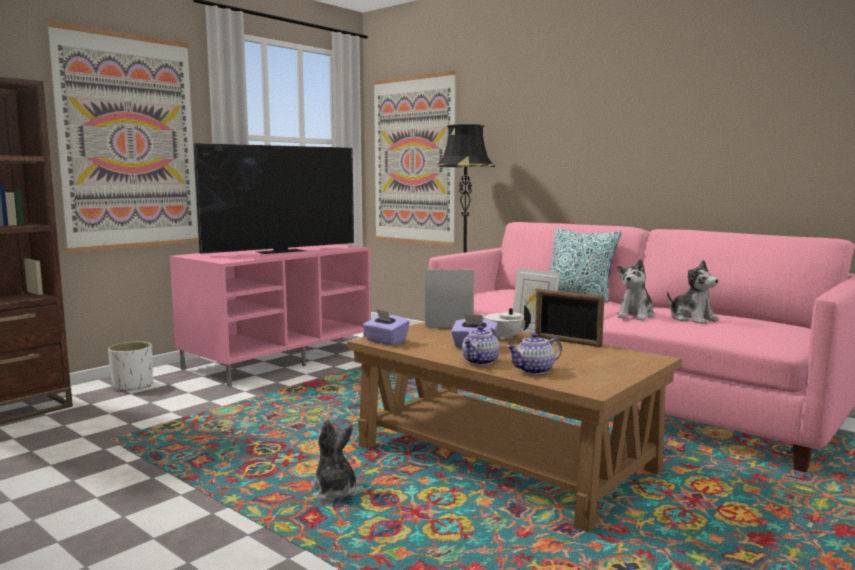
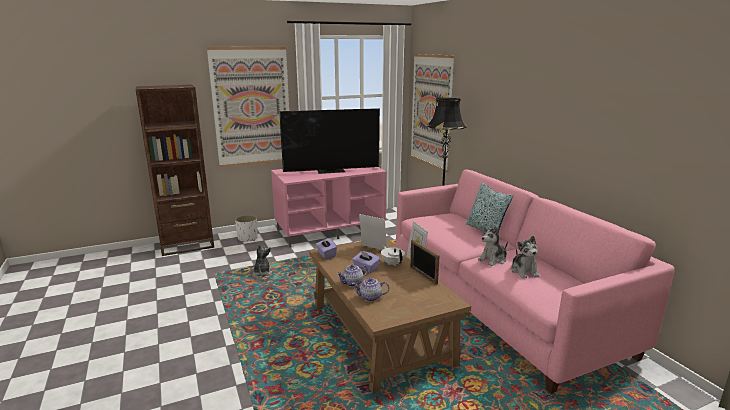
camera: 25 degrees right, 10 degrees up
plush toy [311,419,359,501] -> plush toy moved to [253,244,272,276]

